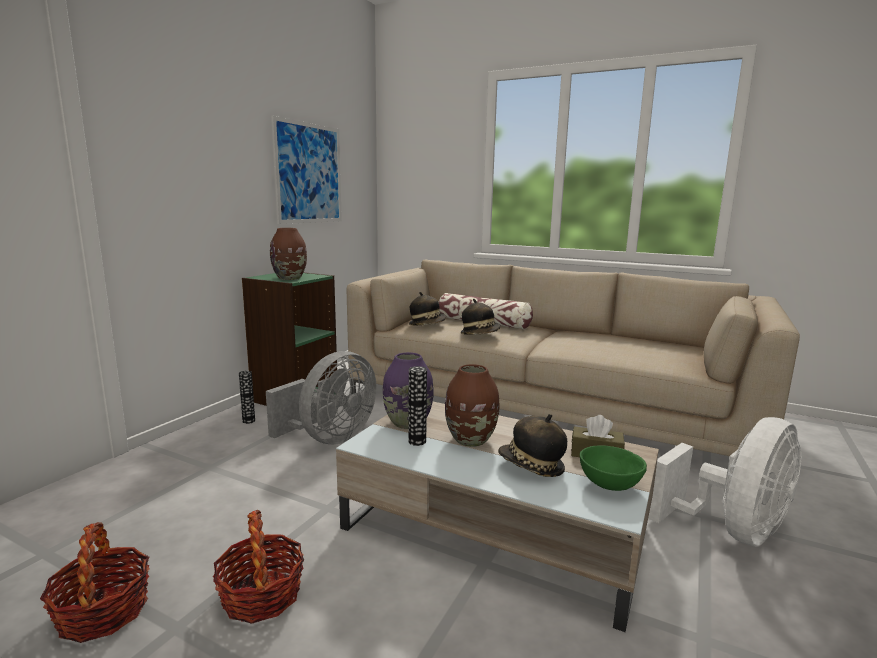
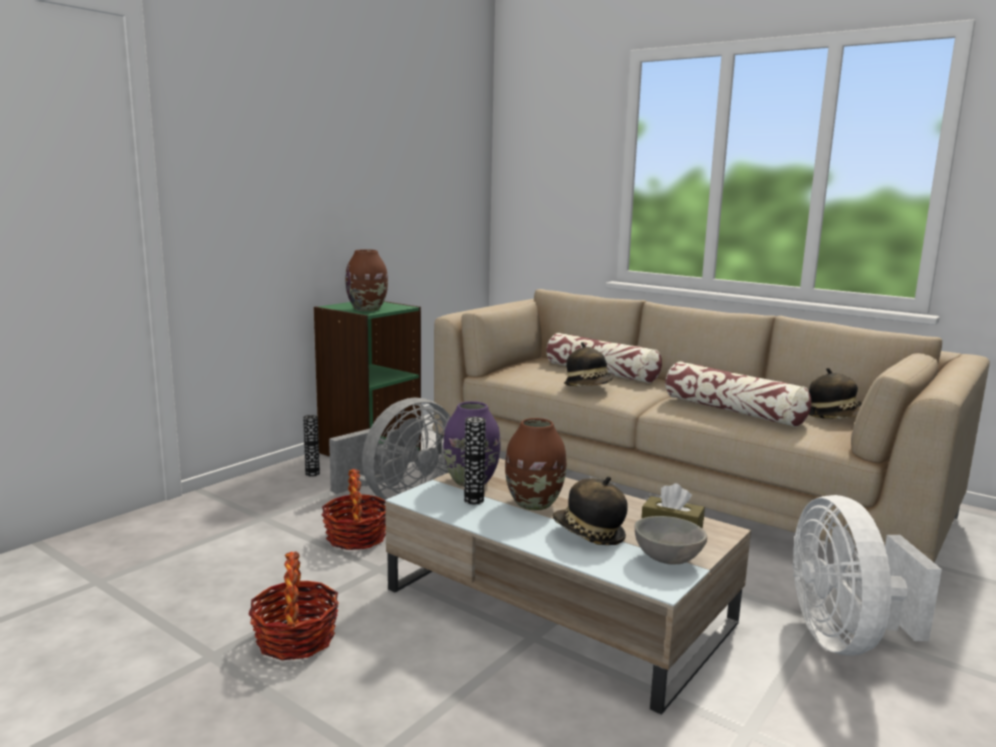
camera: 10 degrees right, 0 degrees up
basket [40,522,150,643] -> basket moved to [321,469,386,550]
picture [271,116,342,224] -> none
hat [409,292,446,325] -> hat moved to [809,368,862,419]
green bowl [580,445,647,491] -> grey bowl [635,516,707,565]
white fan [648,417,802,547] -> white fan turned 120 degrees clockwise [792,495,942,656]
none -> pillow [665,361,811,427]

